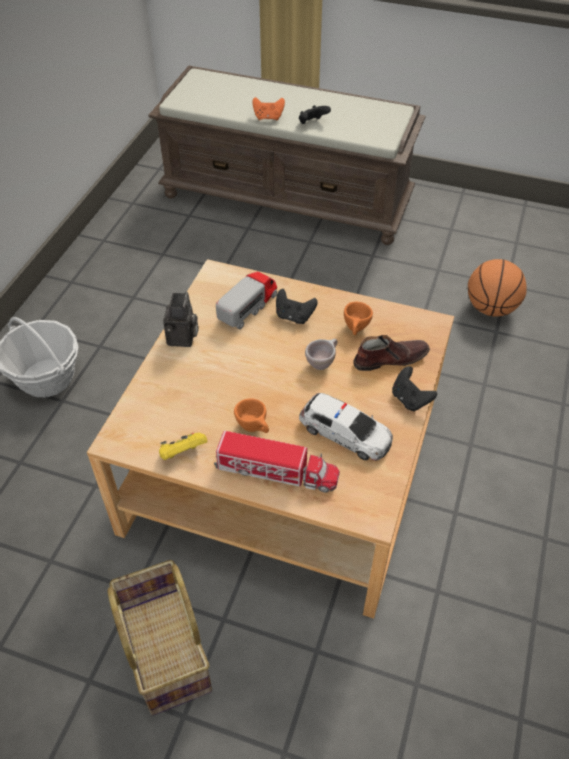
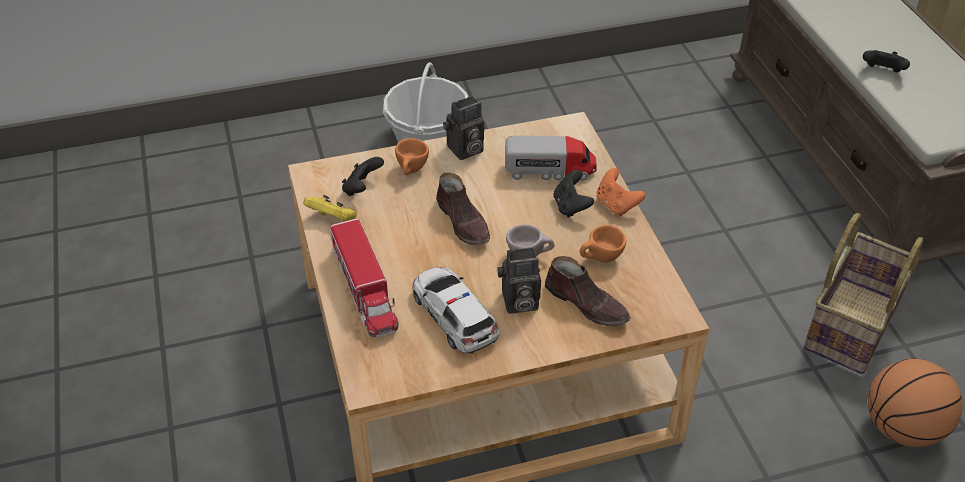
camera: 55 degrees right, 5 degrees down
basket [107,560,212,716] -> basket moved to [804,213,924,374]
orange cup [234,398,269,433] -> orange cup moved to [395,138,429,176]
orange game controller [252,97,285,121] -> orange game controller moved to [597,168,645,216]
toy car [299,393,393,461] -> toy car turned 150 degrees clockwise [413,267,500,354]
black game controller [392,366,437,411] -> black game controller moved to [342,157,384,196]
none -> brown shoe [436,172,490,245]
none -> camera [497,247,541,314]

